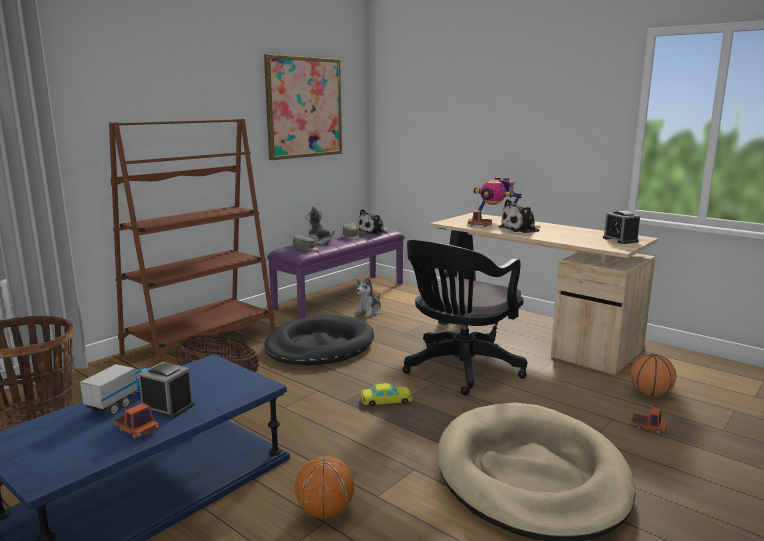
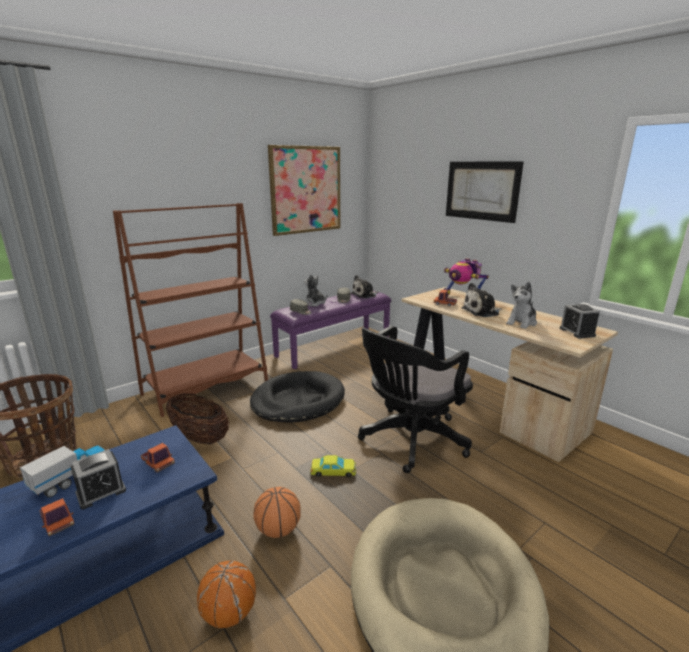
camera: 10 degrees right, 5 degrees up
alarm clock [138,362,194,419] -> alarm clock turned 105 degrees clockwise [71,449,126,509]
plush toy [355,277,381,317] -> plush toy moved to [506,282,537,329]
basketball [630,353,676,397] -> basketball moved to [253,487,301,538]
toy truck [631,407,667,434] -> toy truck moved to [141,443,175,473]
none -> picture [446,161,524,223]

